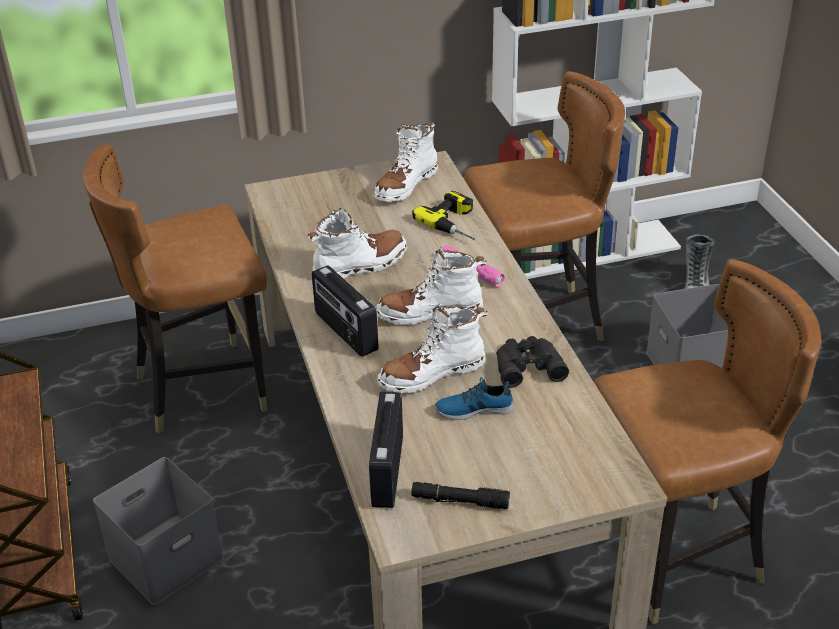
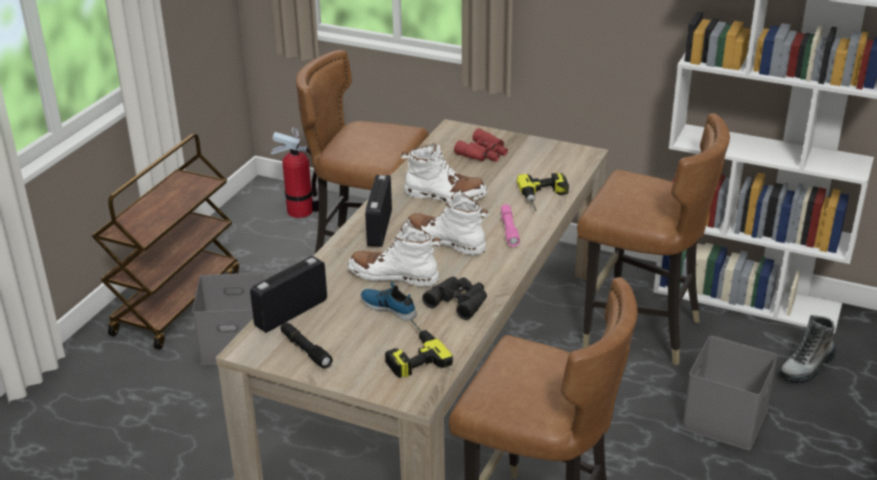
camera: 40 degrees right, 5 degrees down
white boot [373,122,438,202] -> none
none -> fire extinguisher [271,127,319,218]
none -> power drill [385,319,453,378]
none -> red binoculars [454,128,508,162]

